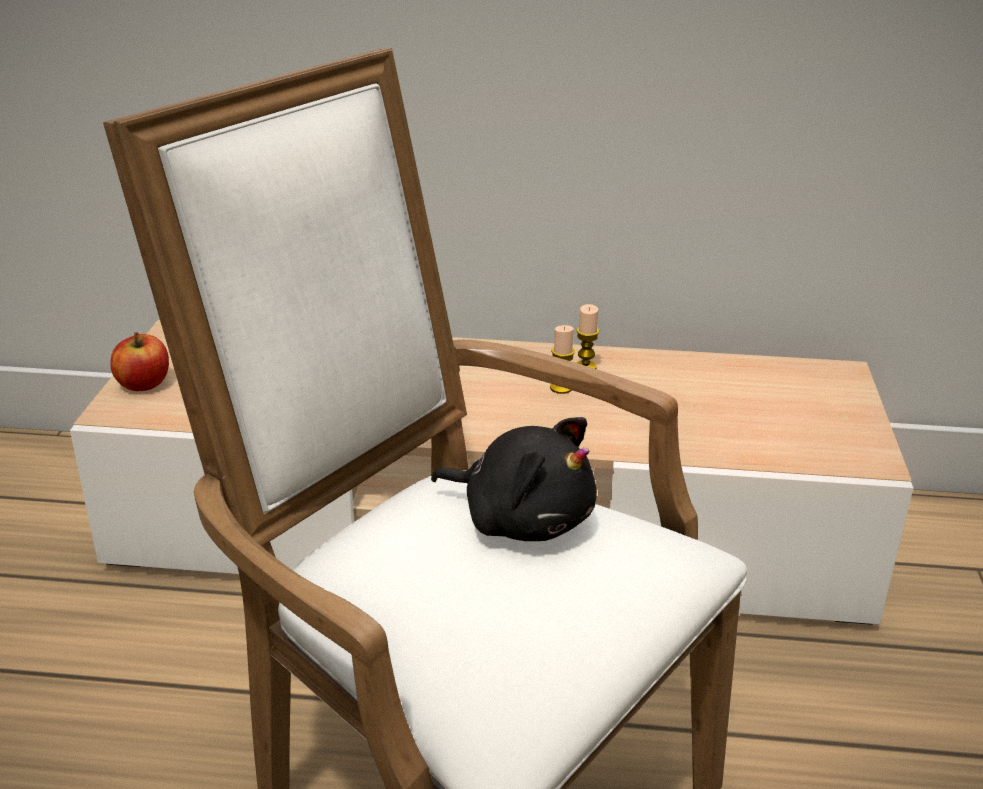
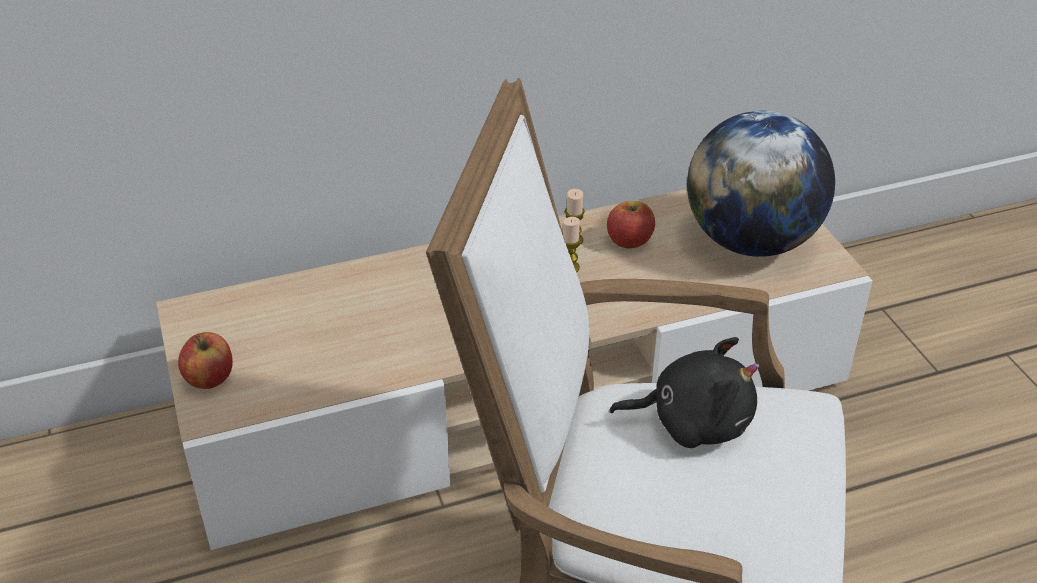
camera: 25 degrees left, 10 degrees up
none -> apple [607,201,655,248]
none -> globe [687,110,835,257]

